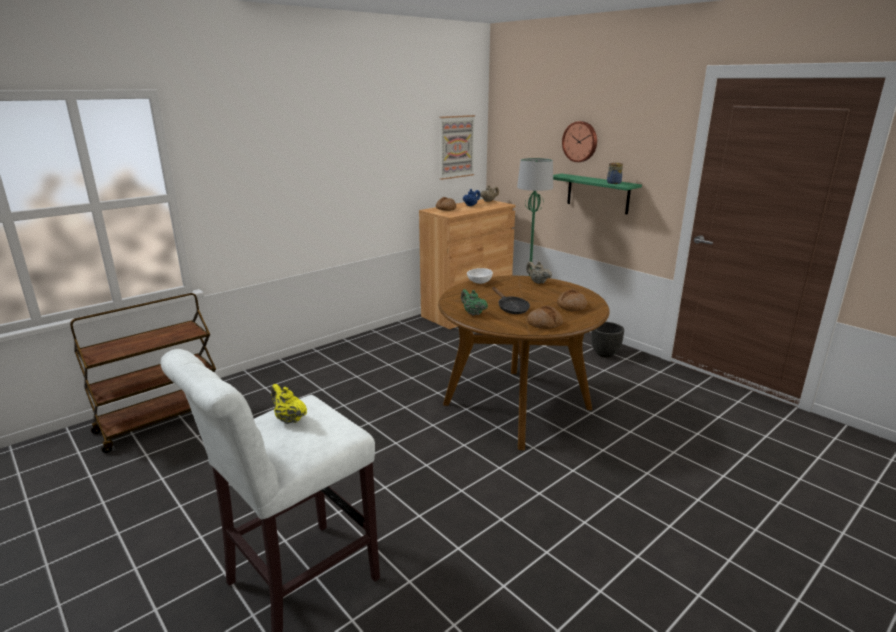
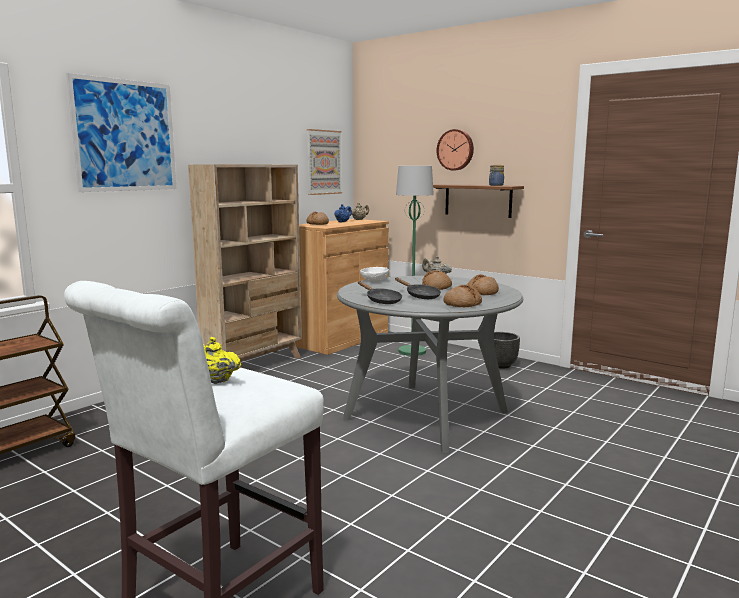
camera: 10 degrees left, 10 degrees down
brown dining table [438,276,610,450] -> grey dining table [337,276,523,453]
green teapot [461,289,488,315] -> black frying pan [358,281,402,304]
green shelf [553,173,642,214] -> brown shelf [433,184,524,218]
none -> picture [66,73,176,192]
none -> beige bookcase [188,164,302,362]
none -> bread [422,270,452,290]

